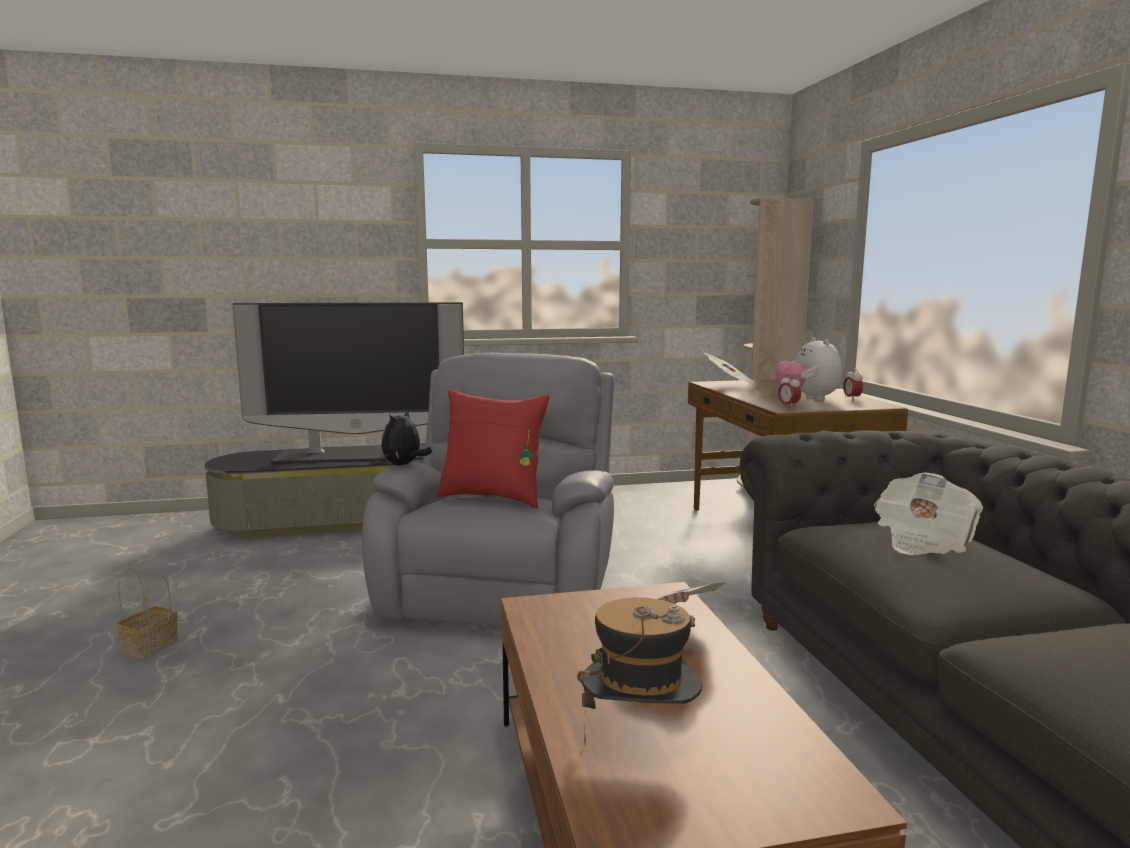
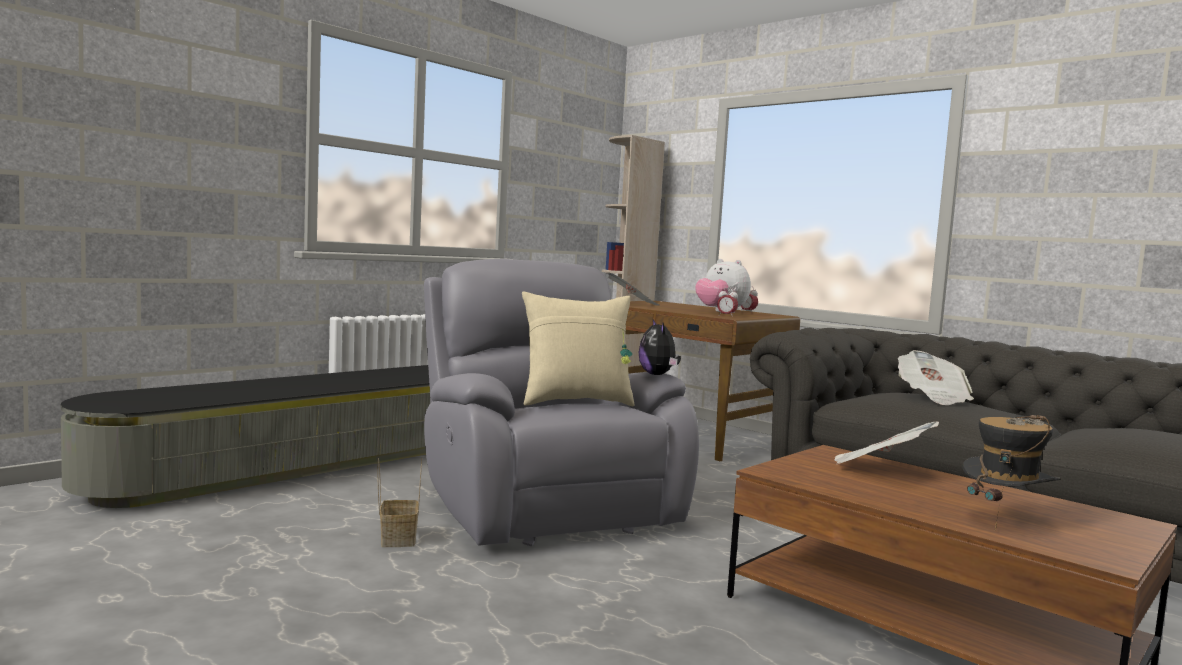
camera: 35 degrees left, 5 degrees down
basket [116,567,178,659] -> basket moved to [377,458,422,547]
television [232,302,464,463] -> none
plush toy [382,409,432,465] -> plush toy moved to [639,320,681,375]
red pillow [436,390,549,509] -> beige pillow [522,292,635,407]

